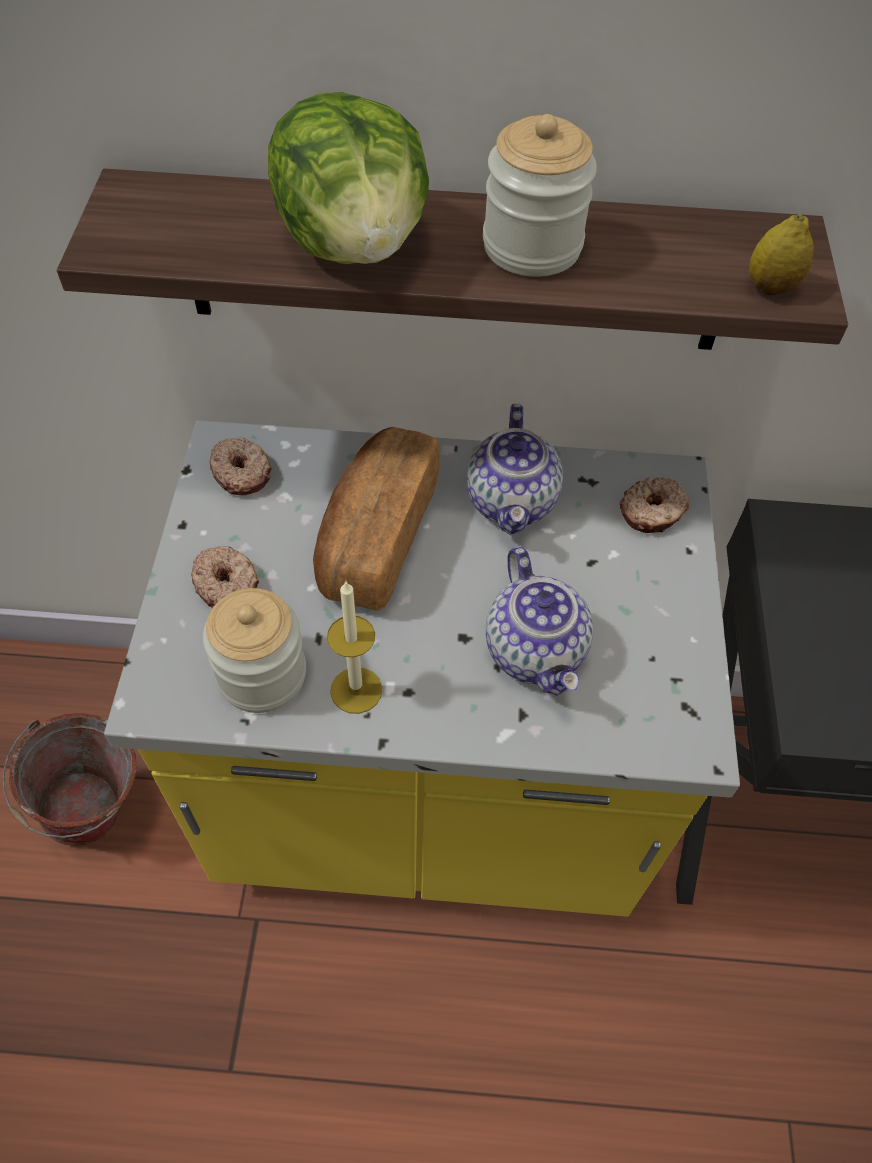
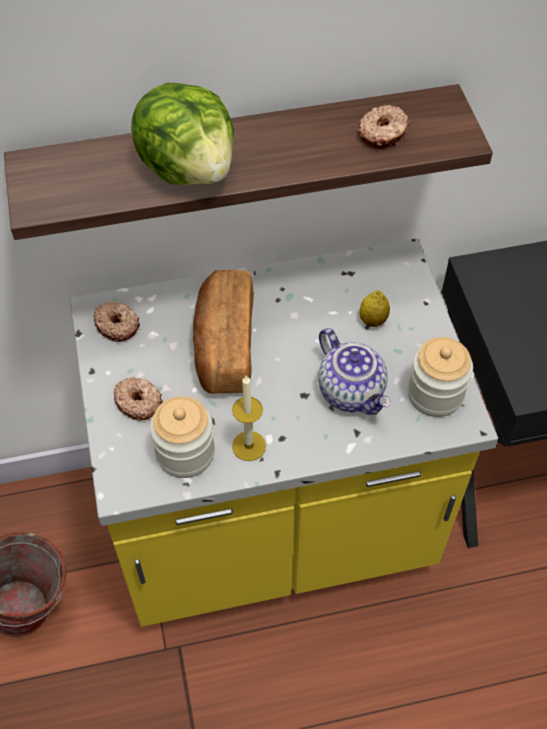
camera: 15 degrees left, 0 degrees up
teapot [467,404,563,535] -> none
jar [483,114,597,277] -> jar moved to [408,337,473,417]
donut [620,478,689,533] -> donut moved to [357,105,410,149]
lemon [749,215,814,295] -> lemon moved to [360,290,390,327]

